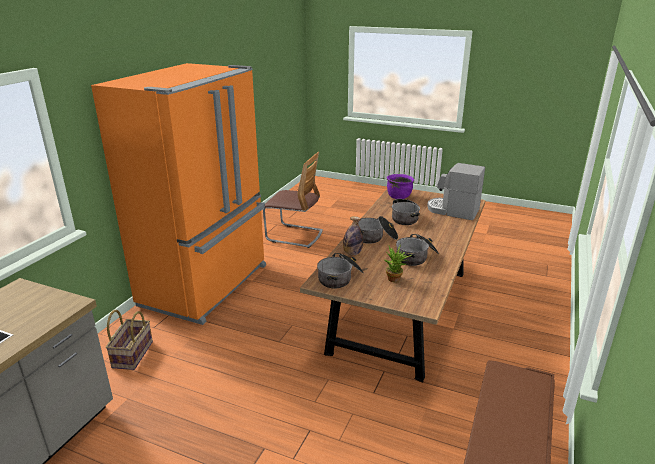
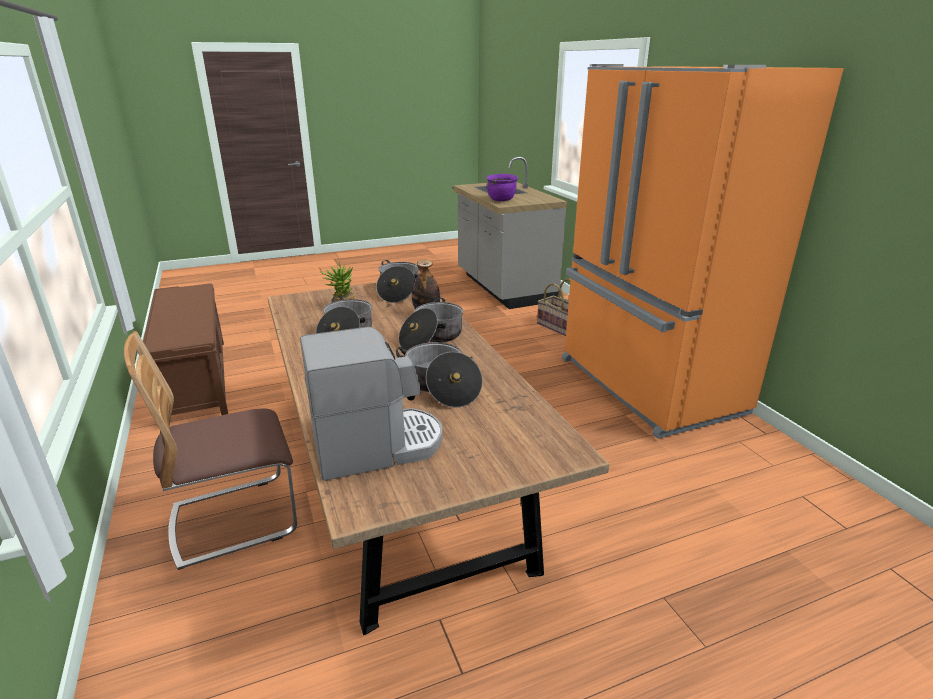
camera: 135 degrees right, 0 degrees up
chair [263,152,323,248] -> chair moved to [124,331,297,570]
purple cooking pot [387,174,414,199] -> purple cooking pot moved to [487,174,518,201]

